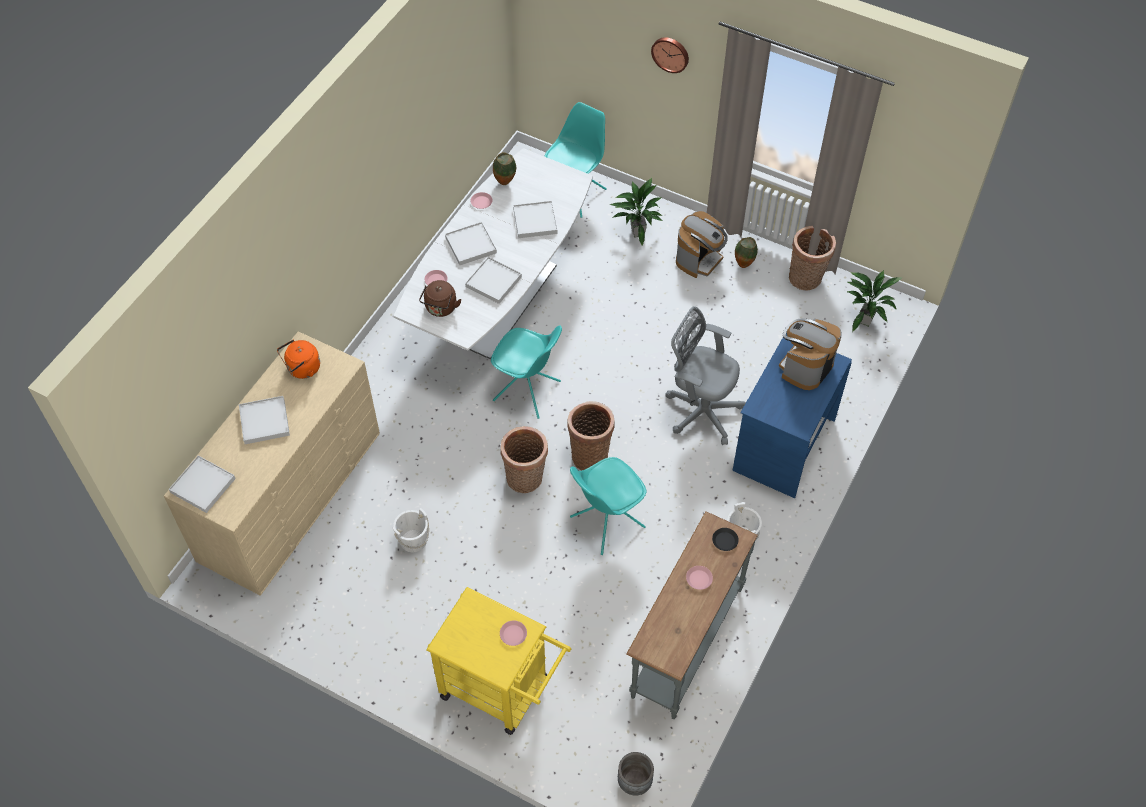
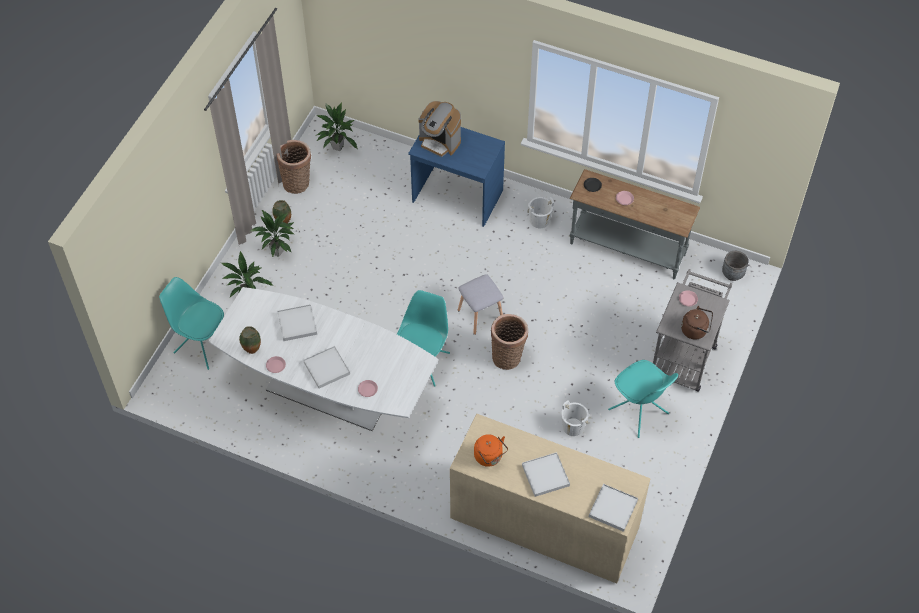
camera: 95 degrees left, 0 degrees up
brown kettle [419,280,462,317] -> brown kettle moved to [681,306,713,340]
yellow cart [426,587,571,735] -> grey cart [653,269,732,392]
white tray [465,257,522,304] -> none
basket [567,401,615,471] -> grey stool [458,274,503,335]
turquoise chair [570,457,646,555] -> turquoise chair moved to [608,360,678,438]
wall clock [651,37,689,73] -> none
grey office chair [665,306,746,445] -> none
coffee machine [676,211,728,278] -> potted plant [250,210,294,257]

